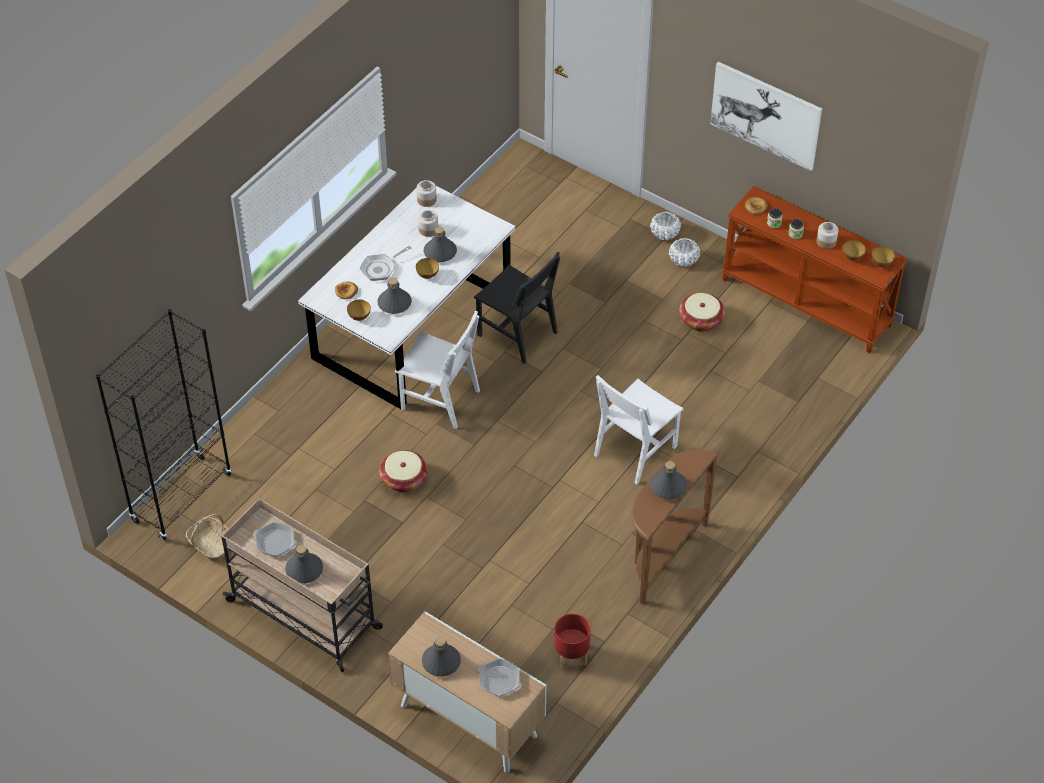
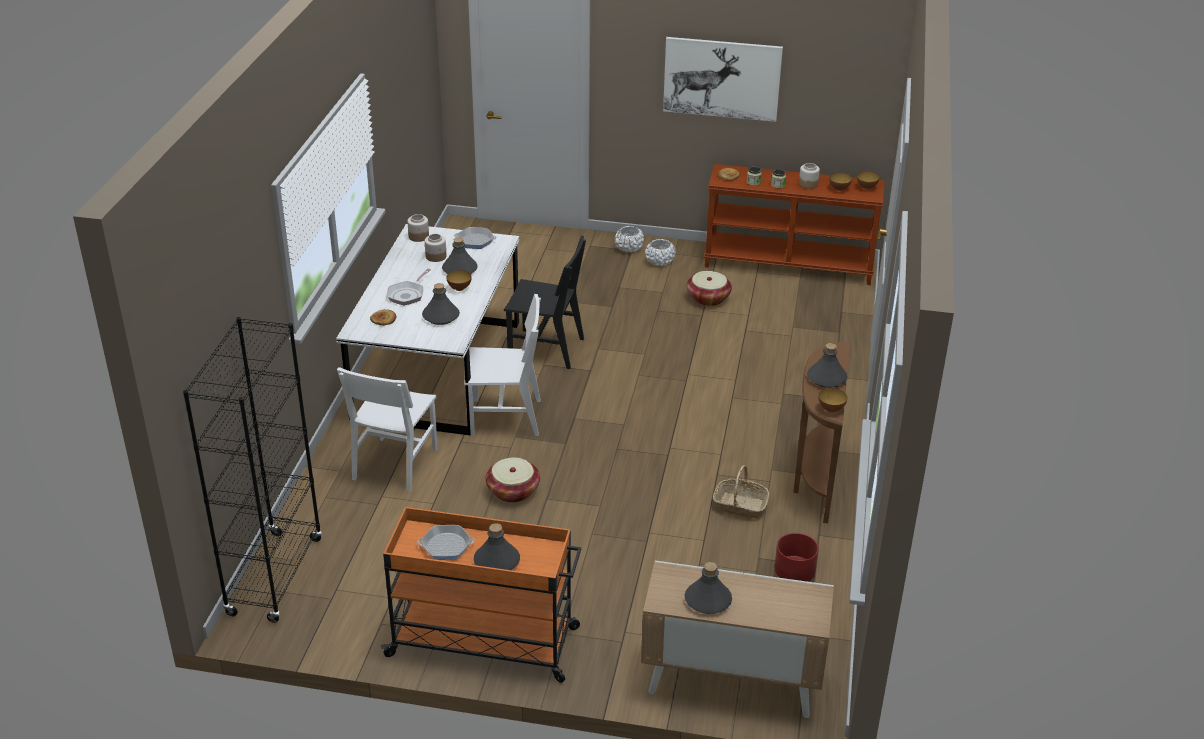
camera: 25 degrees left, 15 degrees down
basket [186,514,229,561] -> basket moved to [713,465,769,518]
beige cart [221,498,383,672] -> orange cart [381,507,581,683]
bowl [347,299,371,321] -> bowl moved to [818,388,847,412]
frying pan [478,658,521,697] -> frying pan moved to [454,227,497,249]
white chair [594,375,683,484] -> white chair moved to [337,367,438,492]

